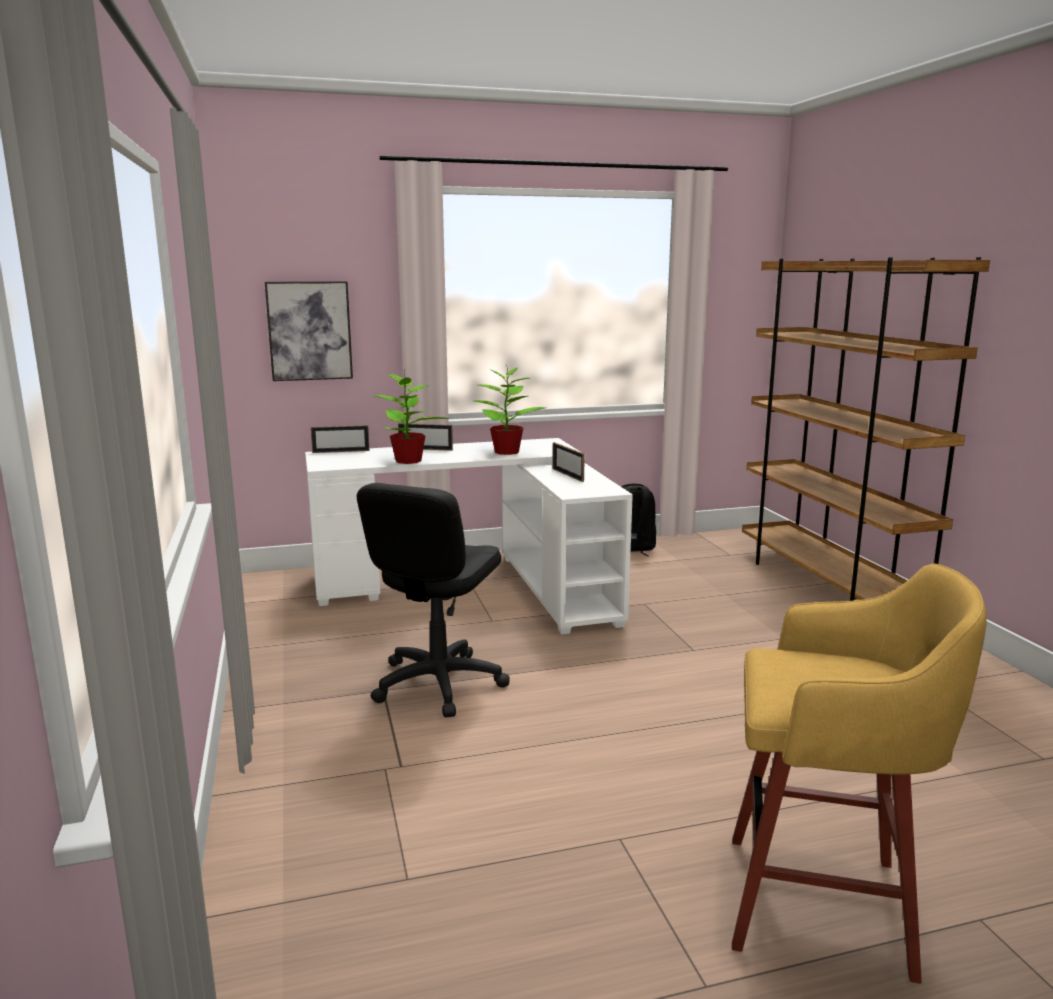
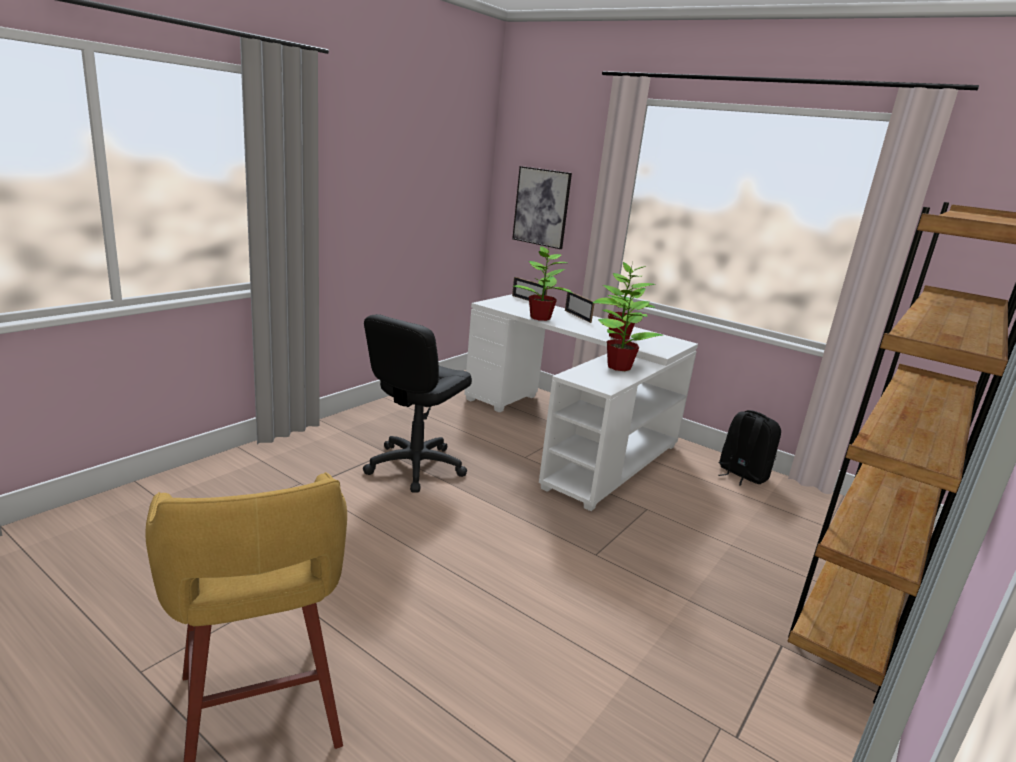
camera: 50 degrees right, 5 degrees up
black office chair [357,483,510,717] -> black office chair turned 45 degrees counterclockwise [363,314,472,493]
picture frame [553,442,585,482] -> potted plant [598,286,663,371]

